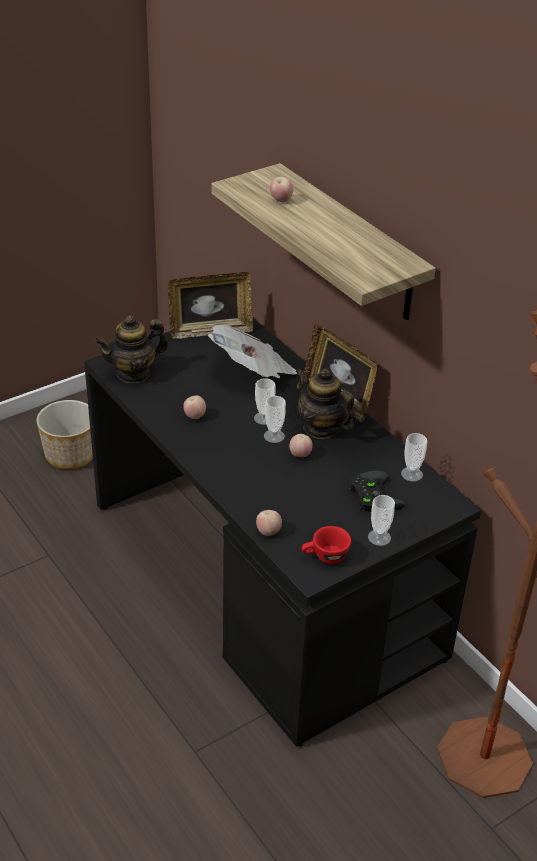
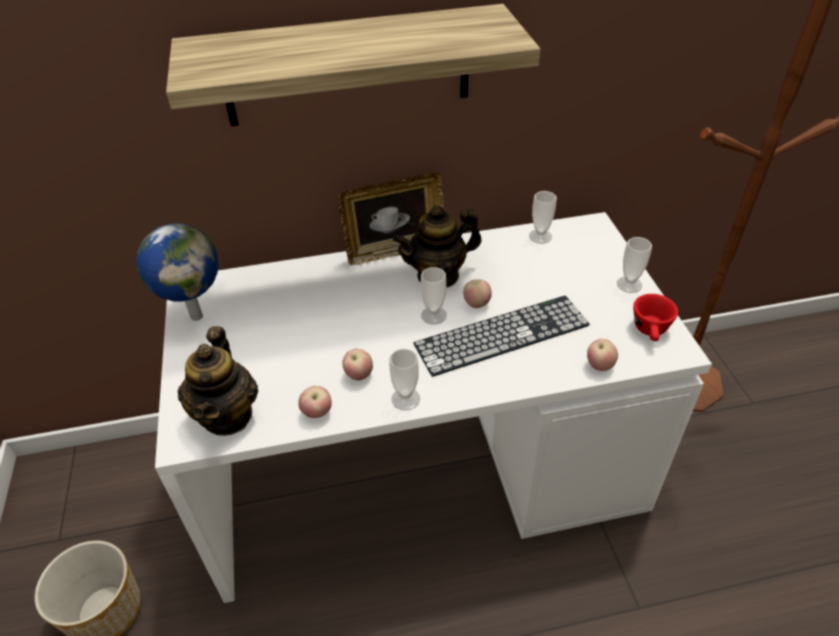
camera: 65 degrees left, 5 degrees up
black desk [84,318,481,747] -> white desk [155,212,712,603]
picture frame [168,272,253,339] -> globe [137,224,219,321]
newspaper [208,324,297,378] -> none
cup [254,378,275,425] -> cup moved to [389,349,420,411]
apple [270,177,293,202] -> apple moved to [298,386,332,418]
black game controller [349,471,405,512] -> none
none -> keyboard [413,296,590,377]

